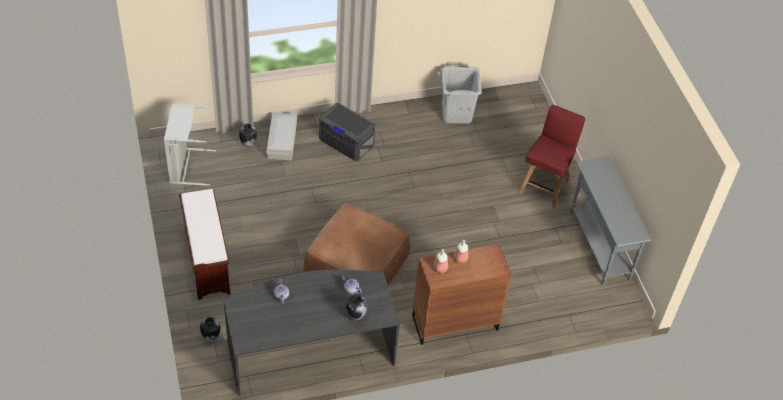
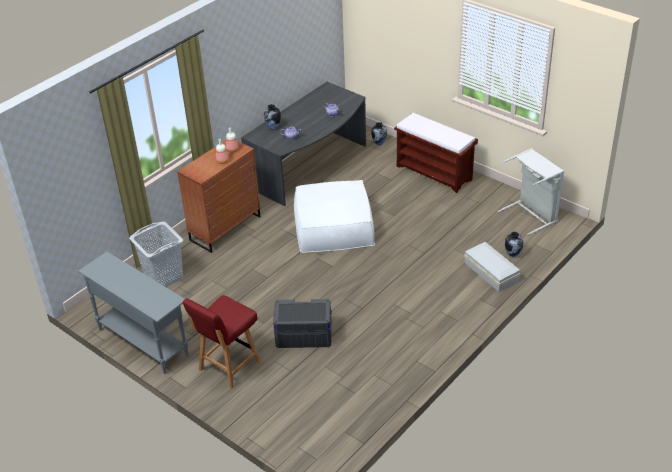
camera: 150 degrees right, 10 degrees down
brown ottoman [303,203,410,285] -> white ottoman [294,180,375,253]
grey storage box [319,103,375,161] -> grey storage box moved to [273,299,332,348]
grey laundry basket [441,65,482,124] -> grey laundry basket moved to [129,222,183,287]
red chair [519,105,585,208] -> red chair turned 45 degrees clockwise [182,295,261,389]

